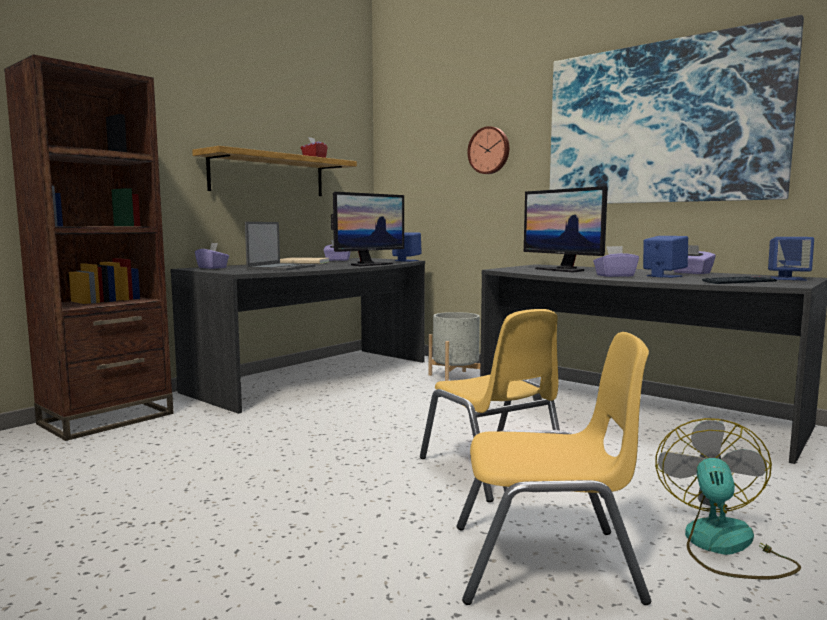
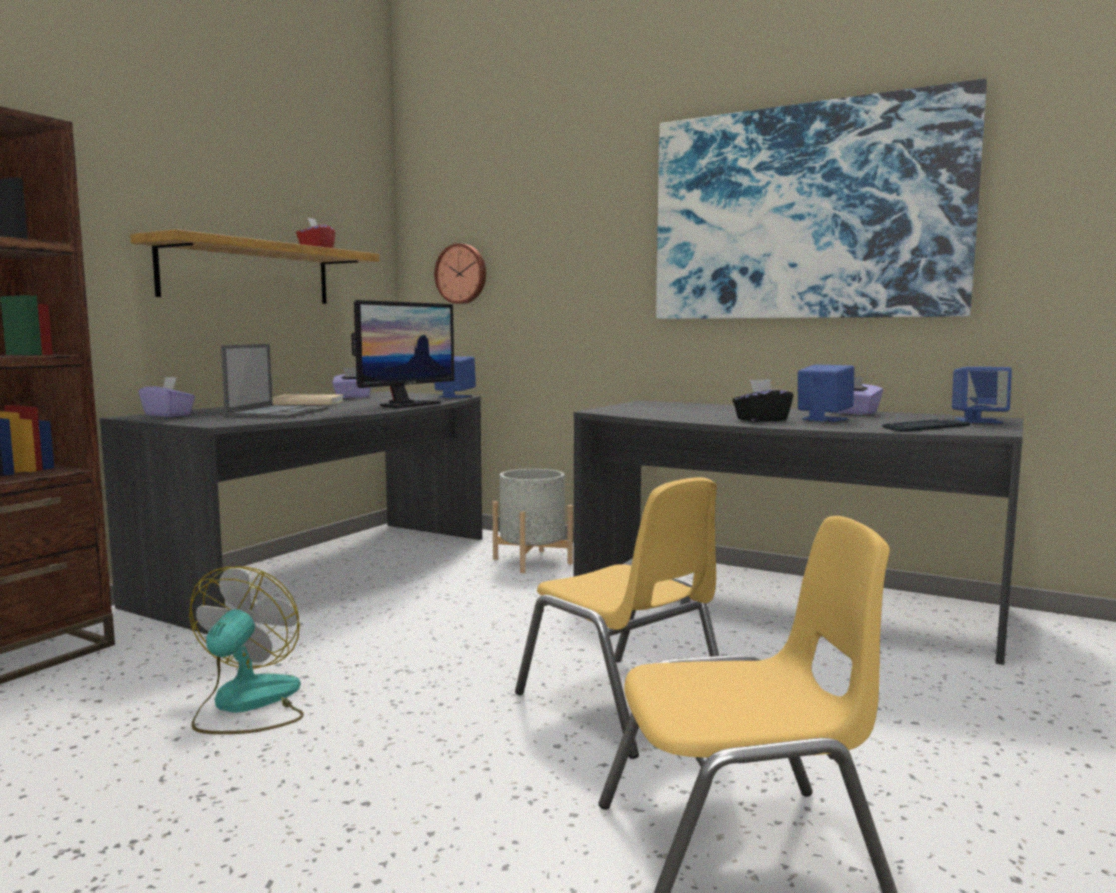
camera: 10 degrees left, 0 degrees up
wall clock [467,126,509,174] -> wall clock moved to [434,243,486,304]
monitor [524,186,608,273] -> none
purple tissue box [593,246,639,277] -> black tissue box [732,379,794,422]
fan [655,418,801,580] -> fan moved to [189,567,304,734]

